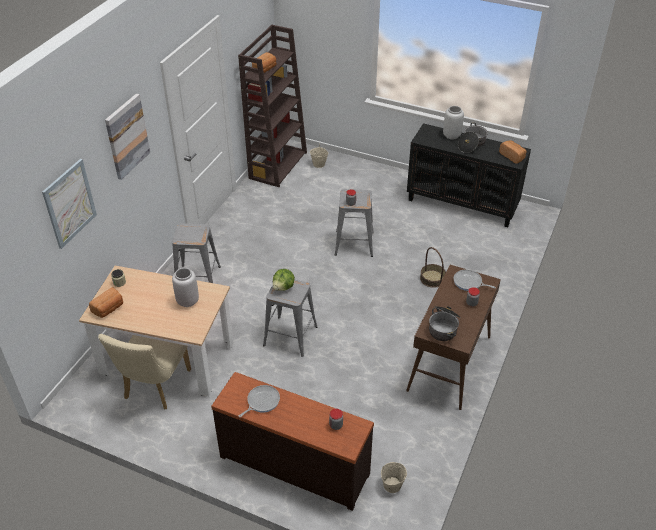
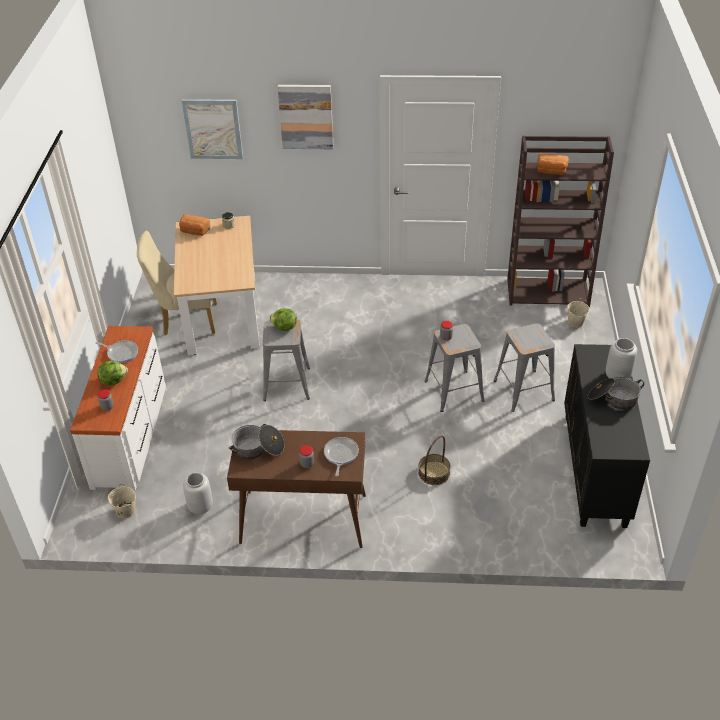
camera: 70 degrees right, 0 degrees up
grey stool [172,223,221,283] -> grey stool moved to [494,323,555,412]
grey vase [172,268,199,307] -> grey vase moved to [183,473,213,514]
brown dresser [211,372,374,511] -> white dresser [70,326,166,491]
bread [499,140,526,164] -> none
none -> lettuce [97,361,128,386]

